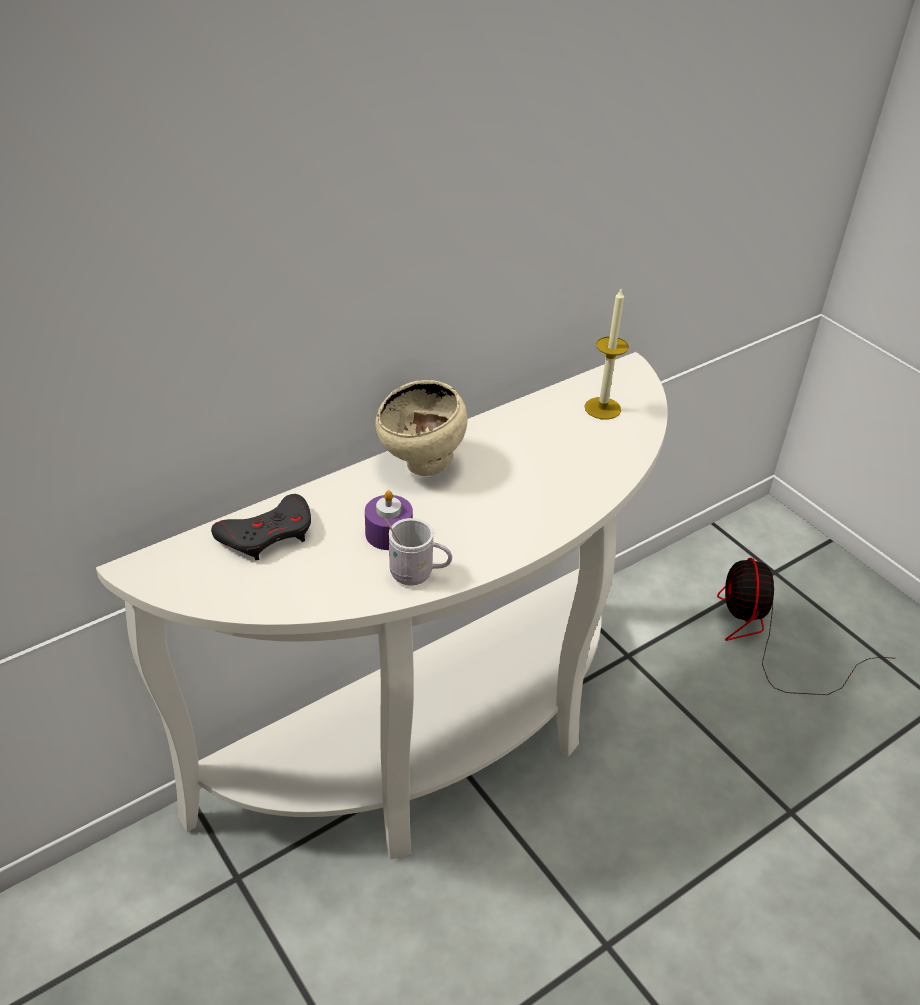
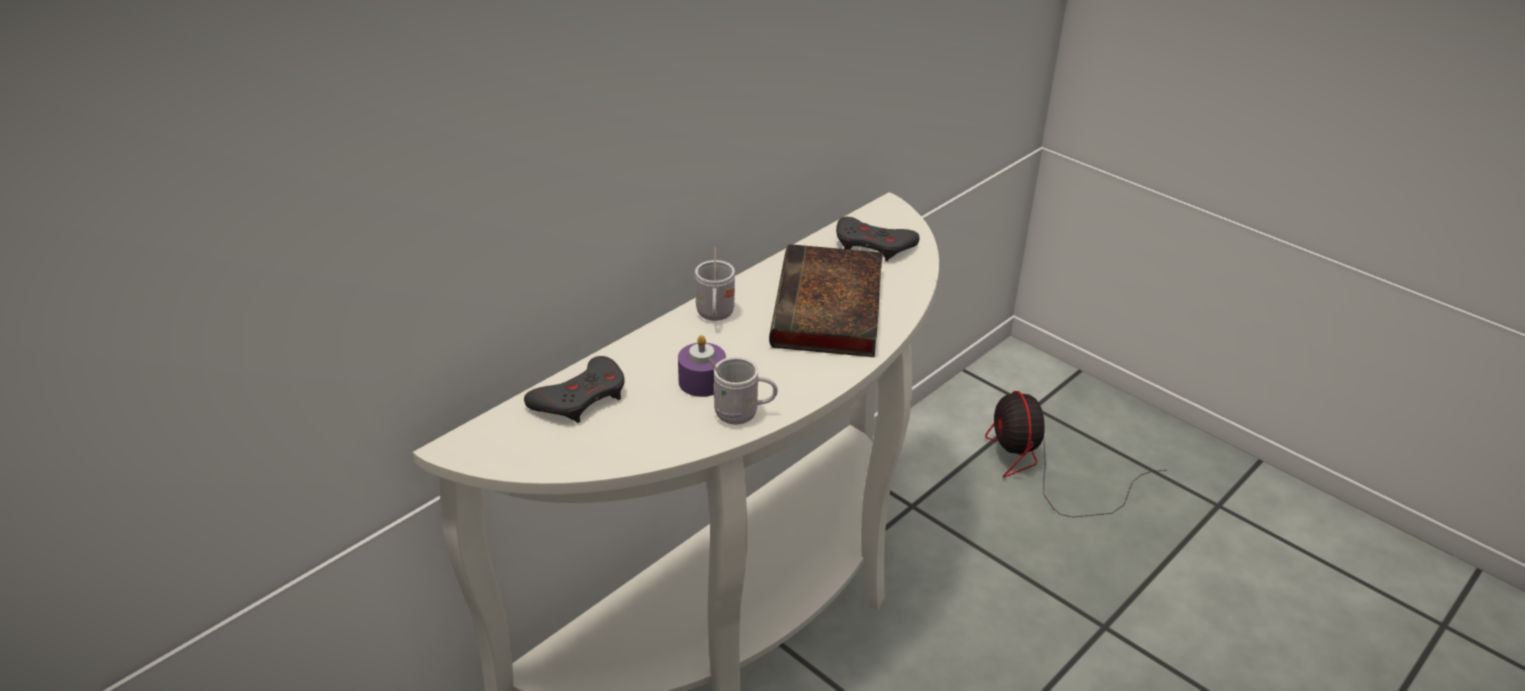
camera: 10 degrees left, 5 degrees down
beige bowl [375,380,467,476] -> white mug [695,247,735,321]
candle [585,289,629,420] -> grey game controller [836,217,920,262]
none -> book [769,244,883,357]

